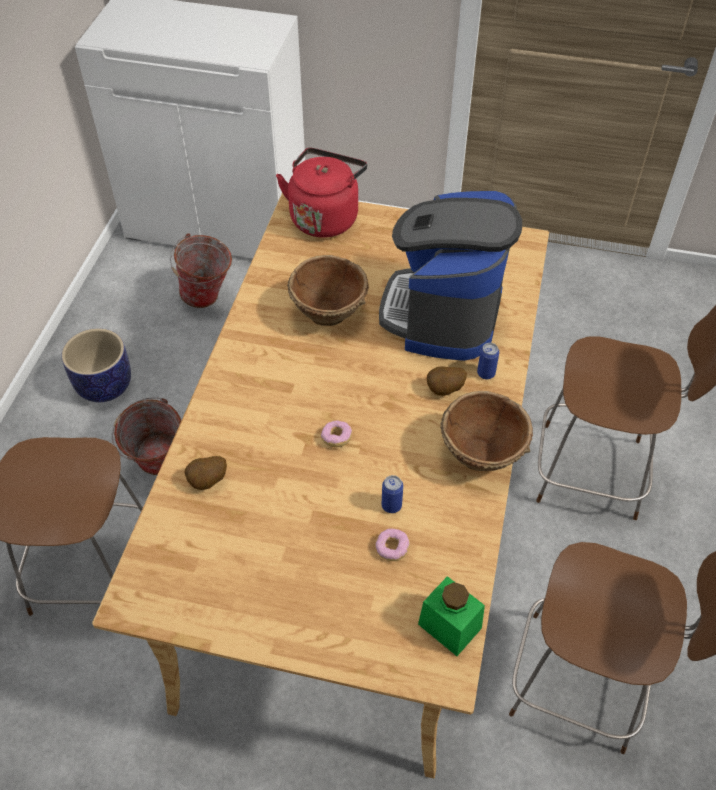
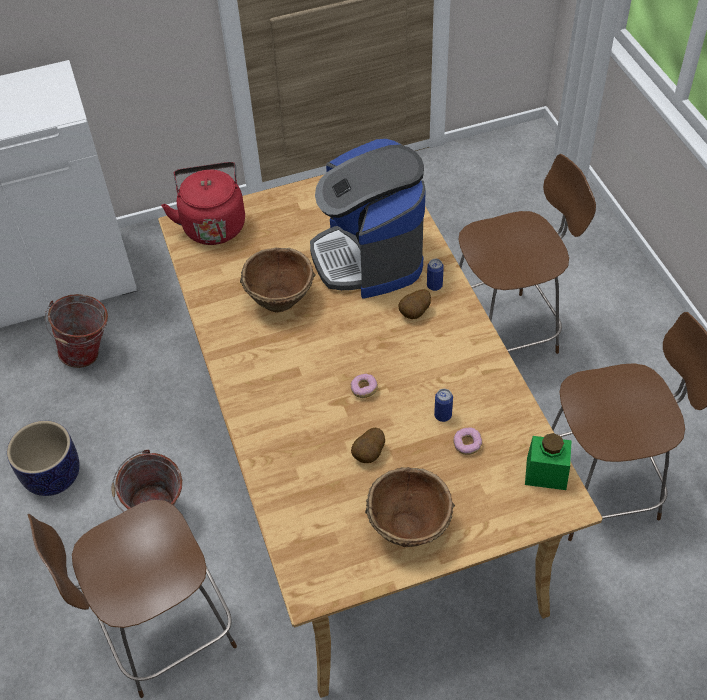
camera: 30 degrees left, 0 degrees up
potato [185,456,227,490] -> potato moved to [351,428,385,463]
brown bowl [440,391,533,471] -> brown bowl moved to [365,467,455,547]

